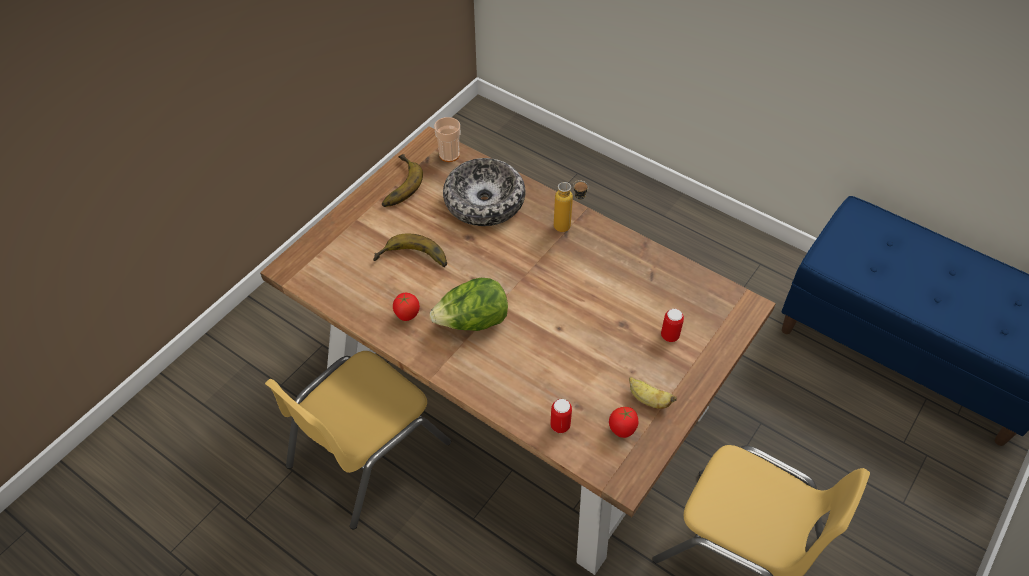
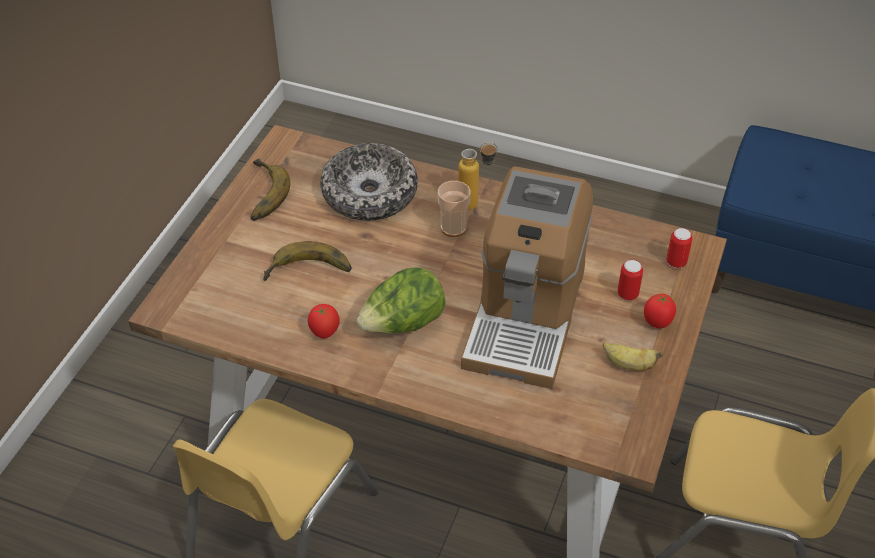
camera: 15 degrees left, 5 degrees down
cup [434,117,460,162] -> cup moved to [438,181,471,237]
can [550,399,572,433] -> can moved to [666,228,692,268]
tomato [609,407,638,438] -> tomato moved to [644,294,676,328]
none -> coffee machine [461,166,593,389]

